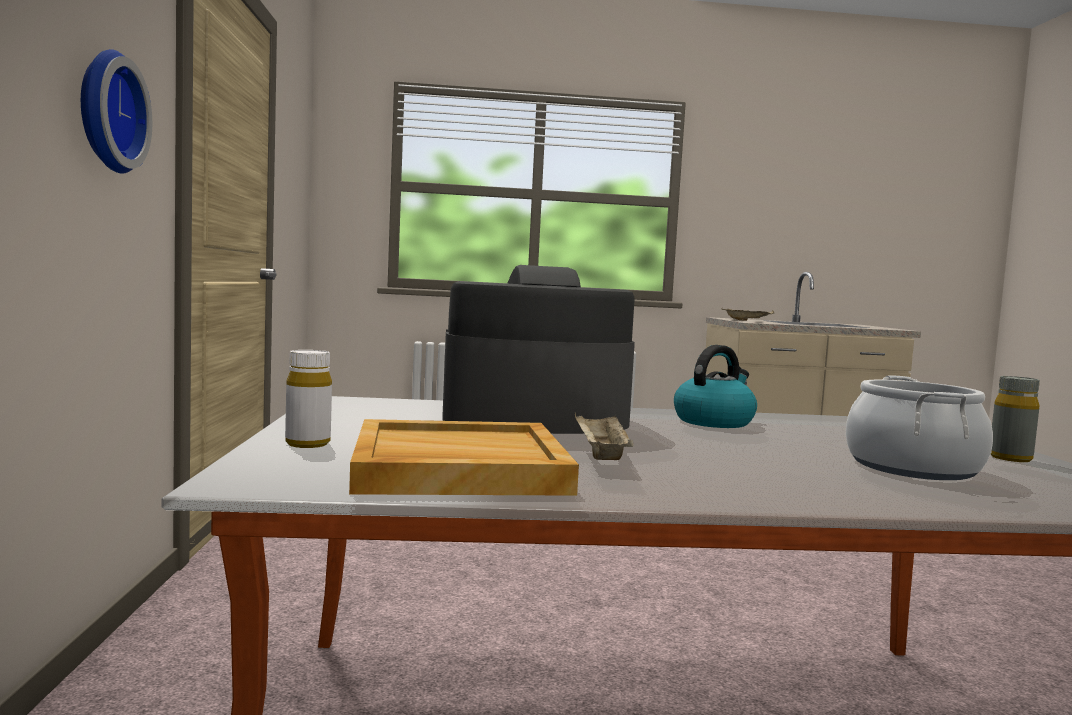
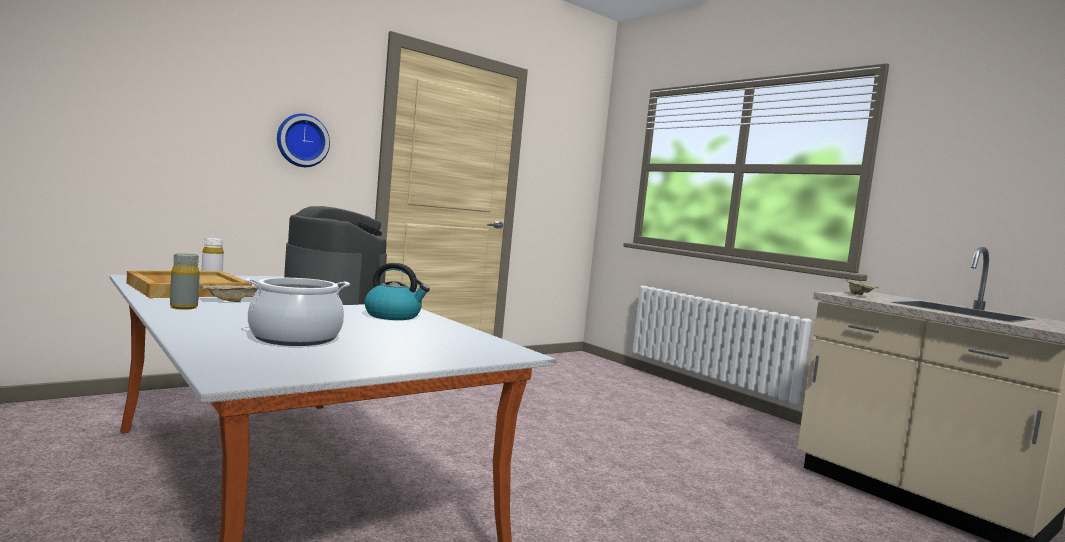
camera: 55 degrees right, 0 degrees up
grey bottle [991,376,1040,462] -> grey bottle moved to [170,254,200,309]

